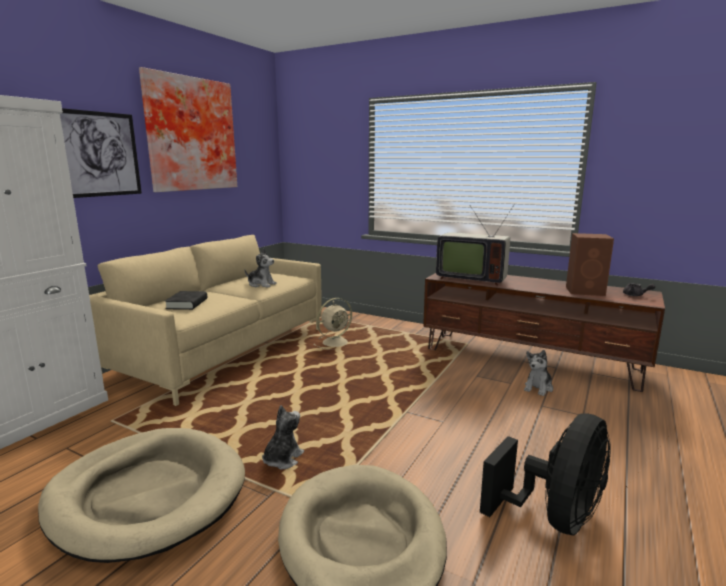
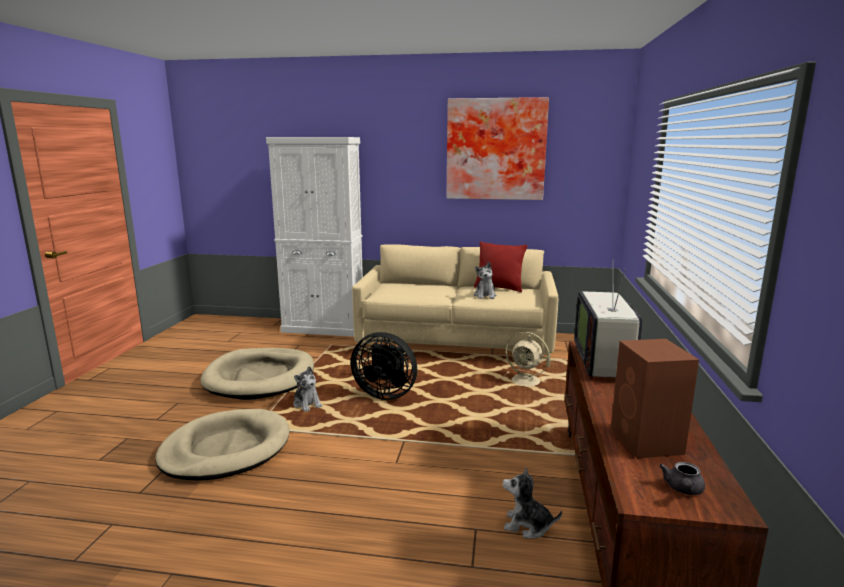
camera: 70 degrees right, 0 degrees up
picture [60,108,142,198] -> none
black book [165,291,207,310] -> none
plush toy [262,405,304,469] -> plush toy turned 45 degrees clockwise [294,366,322,412]
black fan [480,413,611,535] -> black fan moved to [351,332,417,400]
none -> red pillow [474,242,527,292]

